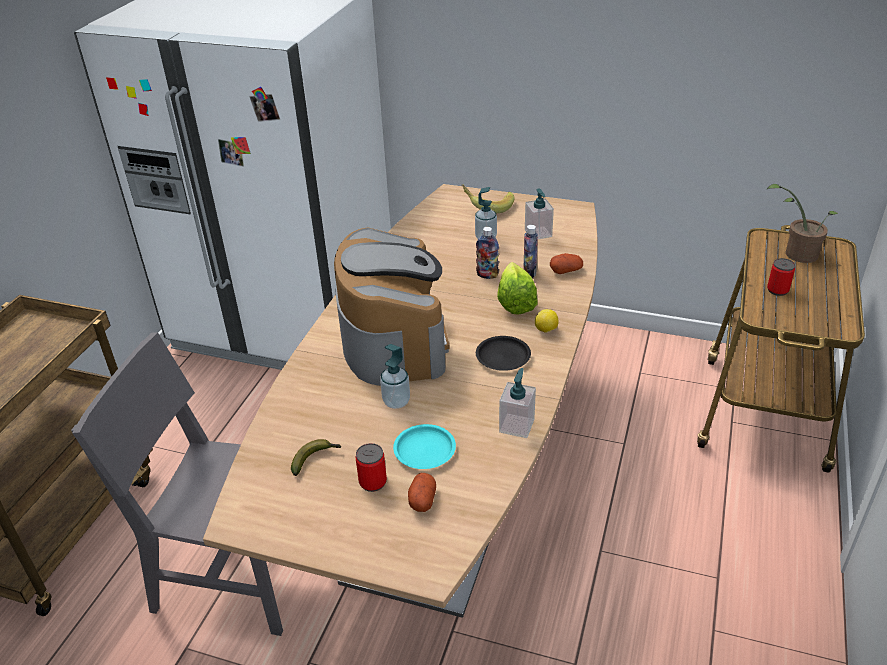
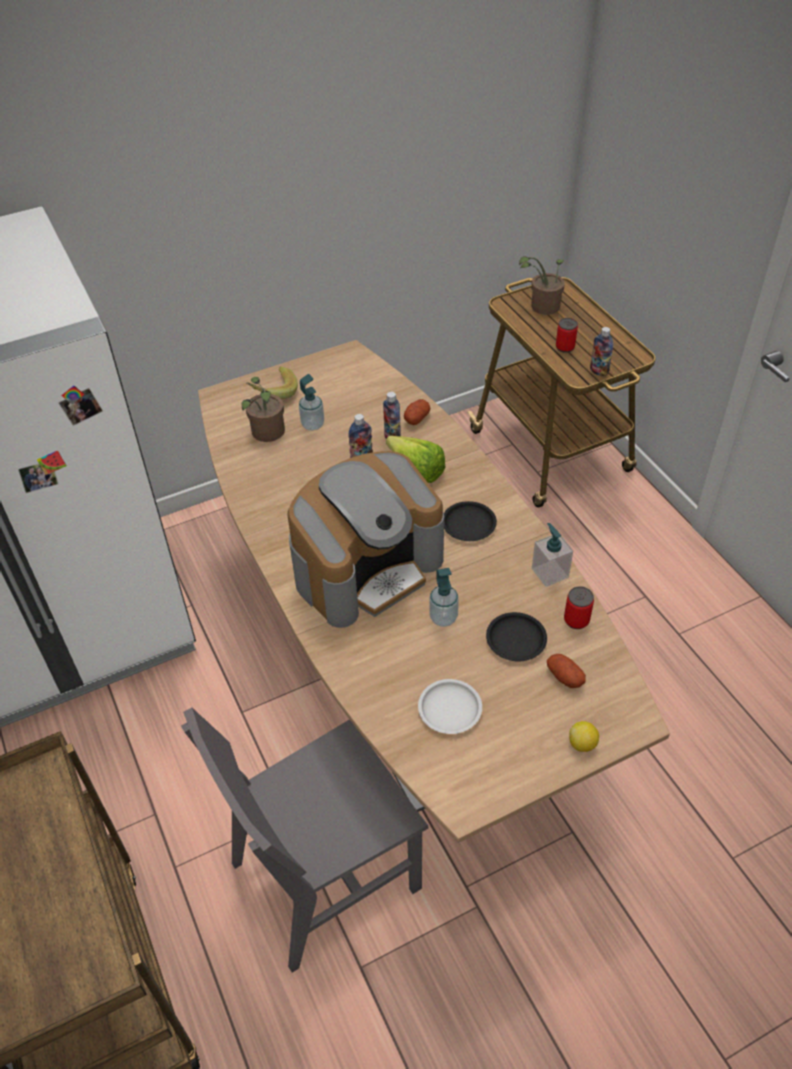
camera: 45 degrees left, 10 degrees up
banana [291,439,342,476] -> white plate [418,679,482,734]
coffee machine [334,227,450,386] -> coffee machine turned 105 degrees clockwise [288,451,444,628]
can [356,443,387,492] -> can moved to [564,586,594,629]
turquoise plate [393,424,456,469] -> black plate [486,612,547,661]
soap dispenser [525,188,554,239] -> none
lemon [535,309,559,333] -> lemon moved to [569,721,599,752]
none -> potted plant [242,377,285,442]
none -> bottle [590,327,613,377]

